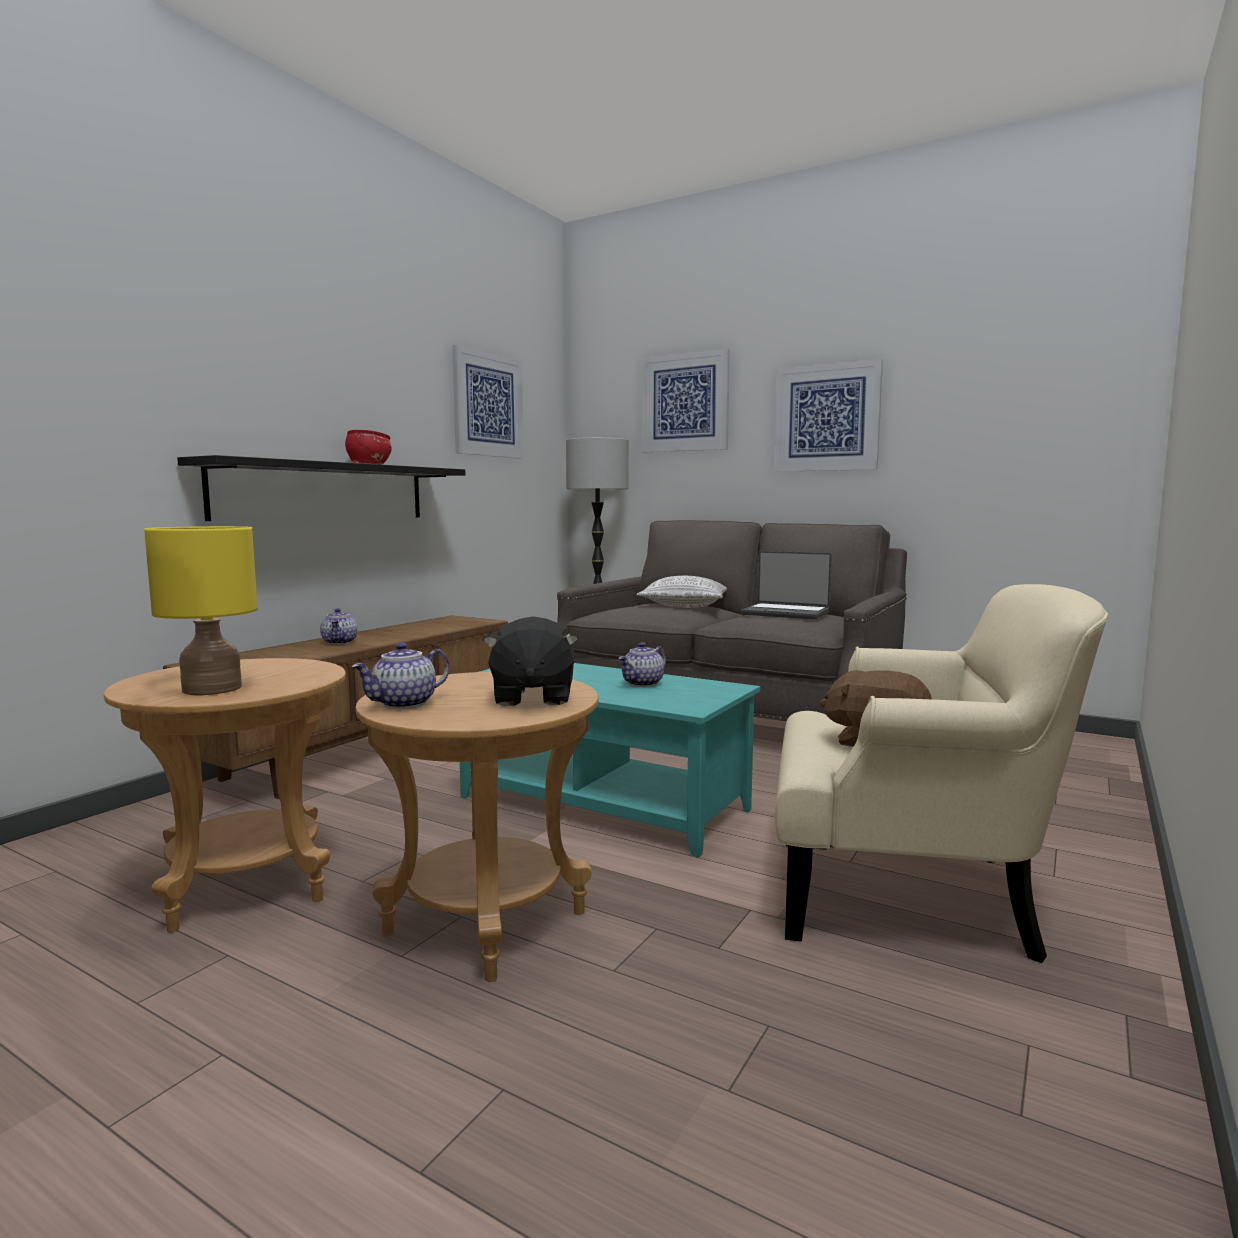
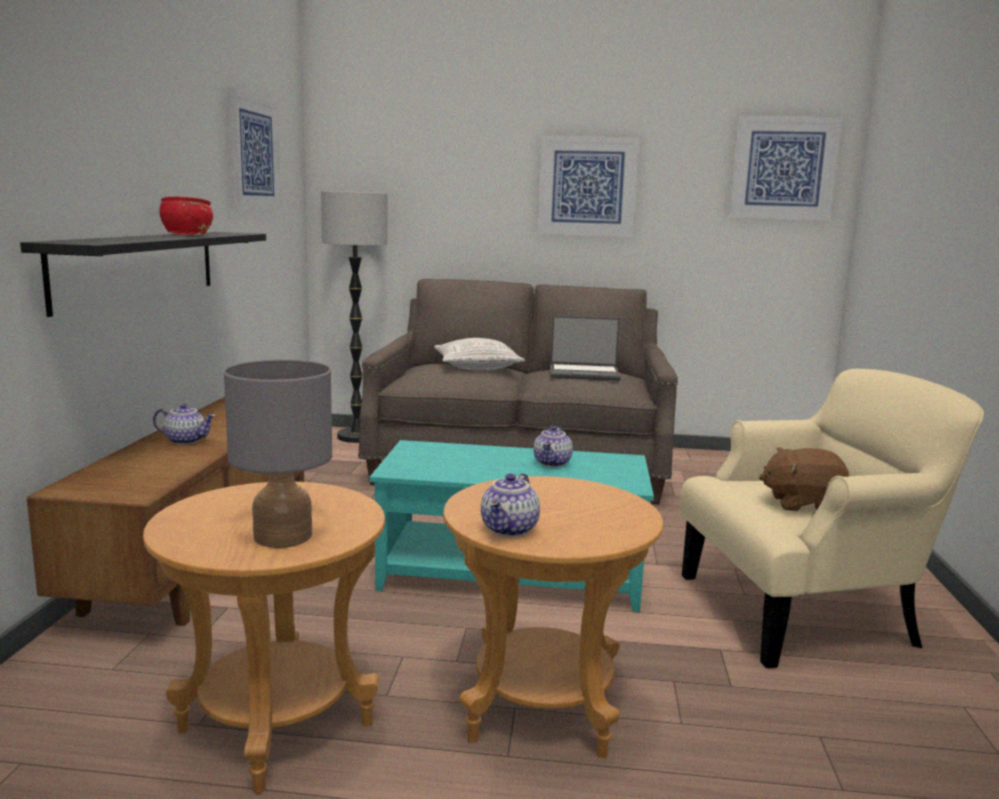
camera: 25 degrees left, 5 degrees up
yellow table lamp [144,526,258,696] -> grey table lamp [224,360,332,548]
teapot [320,608,358,645] -> teapot turned 45 degrees counterclockwise [153,403,216,445]
black plush toy [483,616,579,706] -> none
picture [642,348,730,452] -> picture moved to [729,115,843,221]

